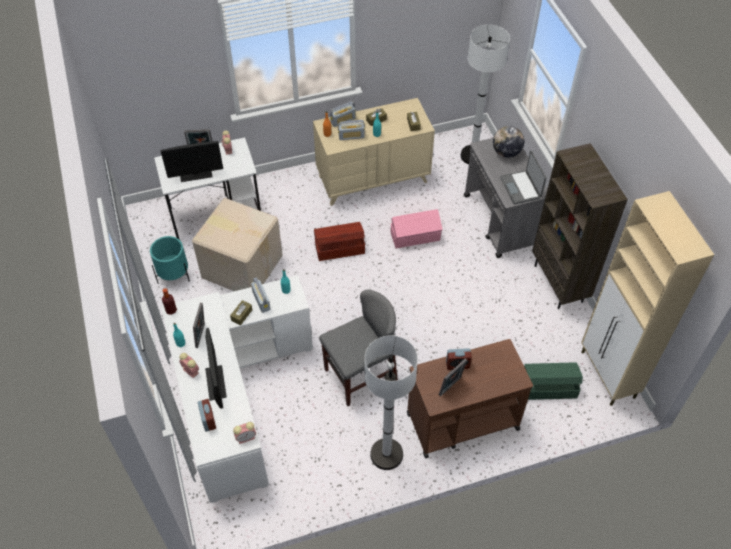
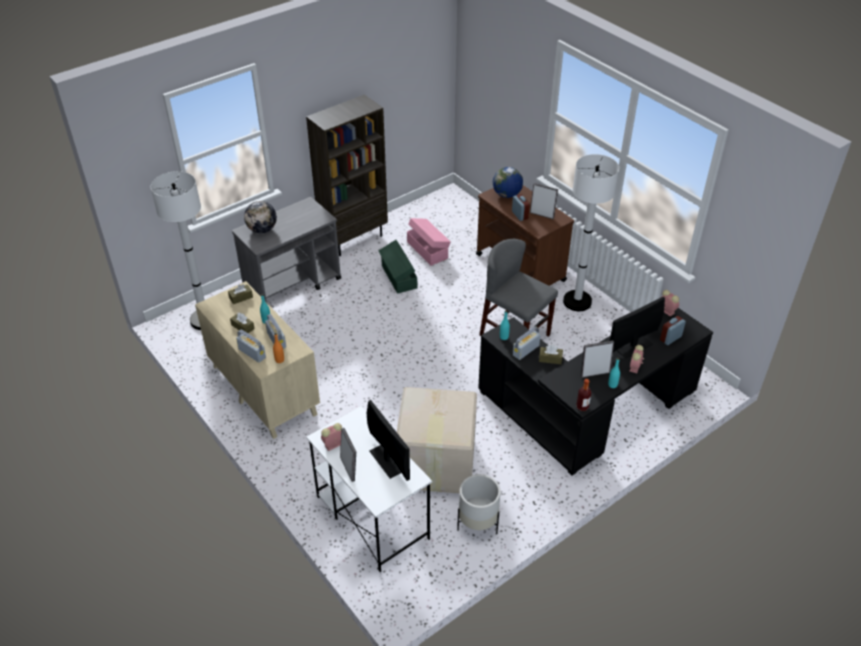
camera: 110 degrees left, 10 degrees down
turquoise planter [150,236,190,284] -> white planter [457,474,501,534]
white desk [161,275,313,503] -> black desk [478,308,713,476]
brown storage box [314,222,365,261] -> none
pink storage box [391,209,443,248] -> pink storage box moved to [407,218,451,266]
laptop [500,151,546,204] -> none
green storage box [524,362,583,400] -> green storage box moved to [379,240,417,294]
beige cabinet [581,191,714,406] -> none
none -> globe [493,167,523,198]

